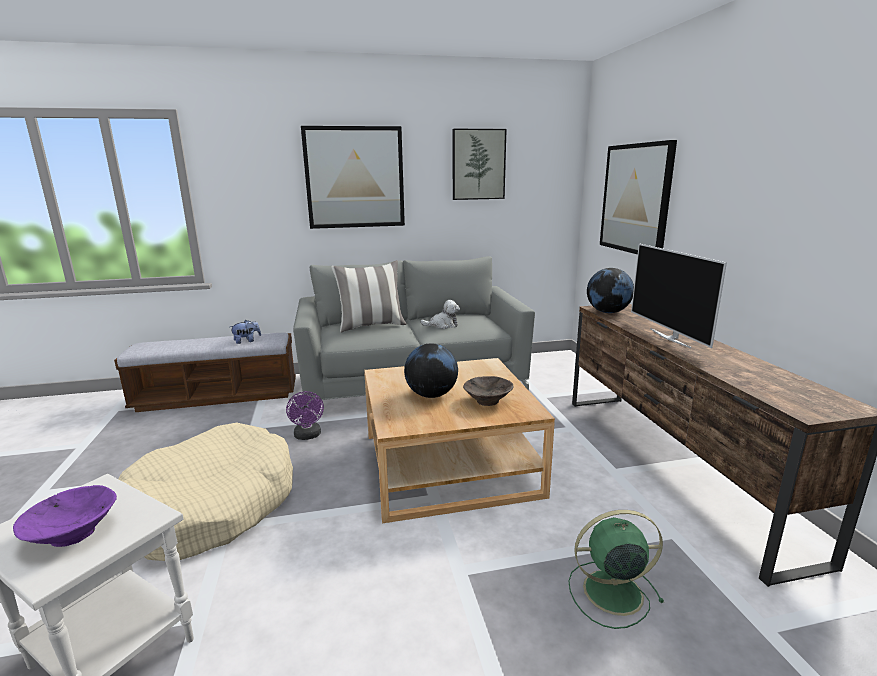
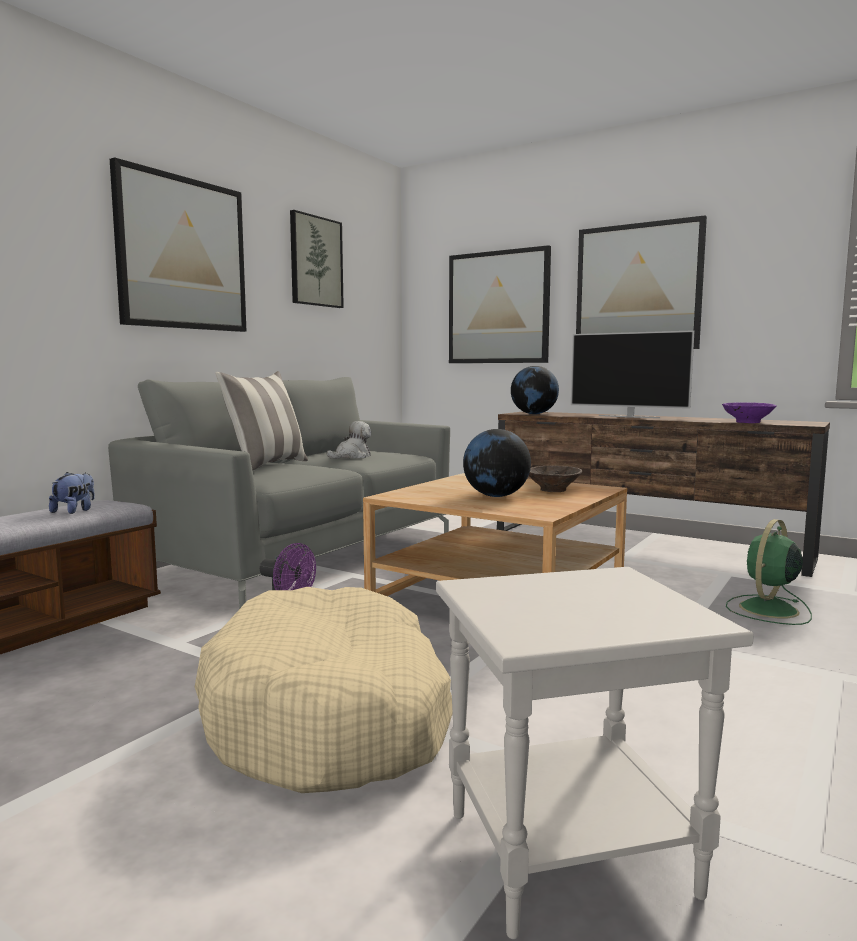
camera: 45 degrees left, 10 degrees down
purple bowl [13,485,117,547] -> purple bowl moved to [722,402,777,423]
none -> picture [576,215,707,349]

